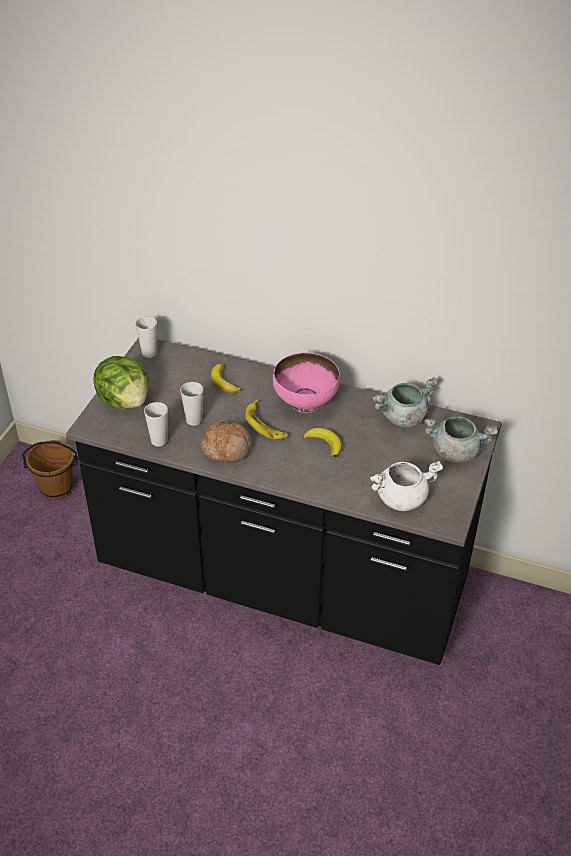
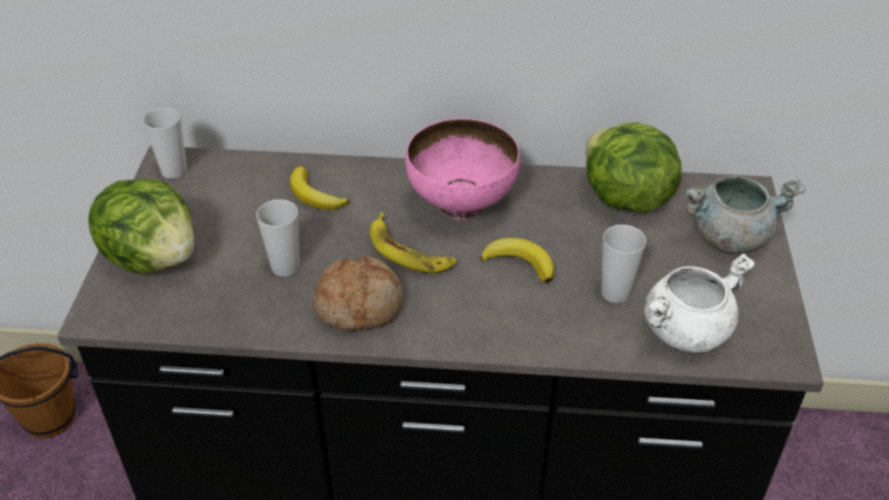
camera: 15 degrees left, 0 degrees up
cup [144,402,168,447] -> cup moved to [601,224,647,303]
grey cooking pot [372,377,438,428] -> lettuce [586,122,682,213]

